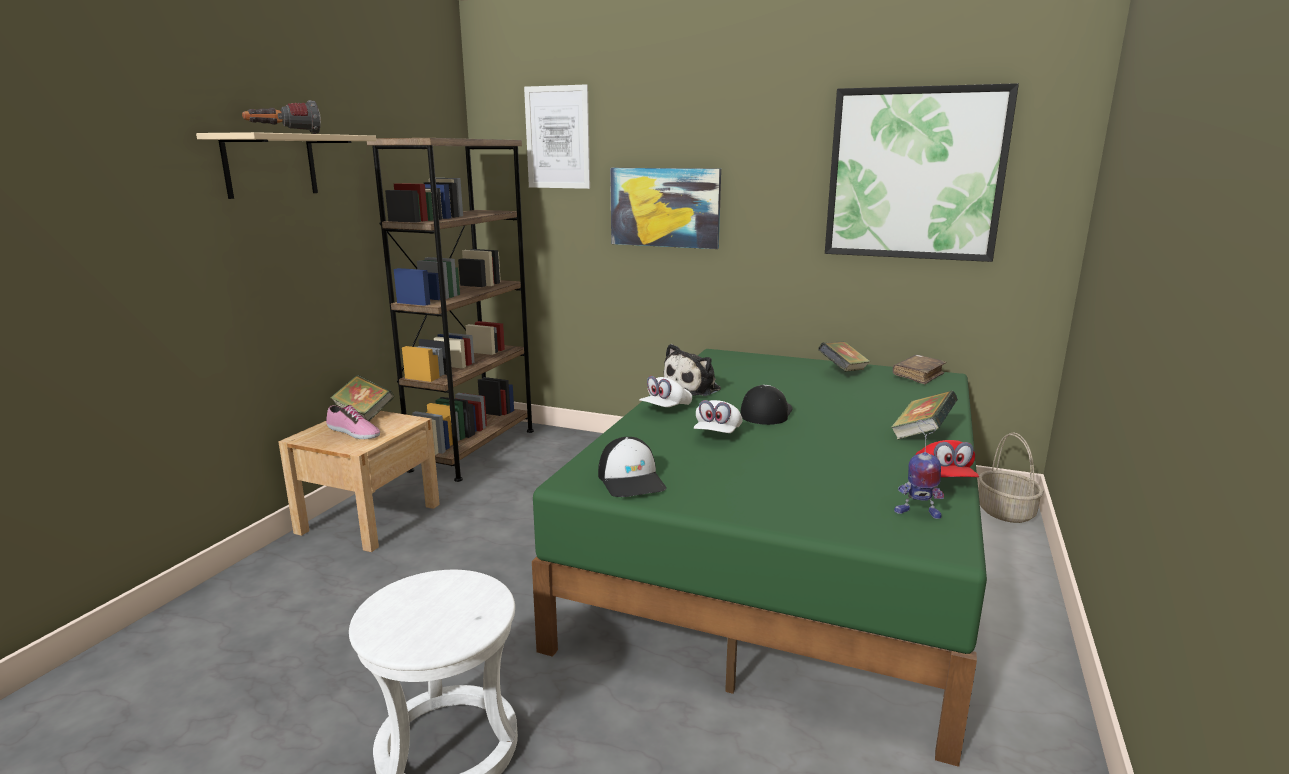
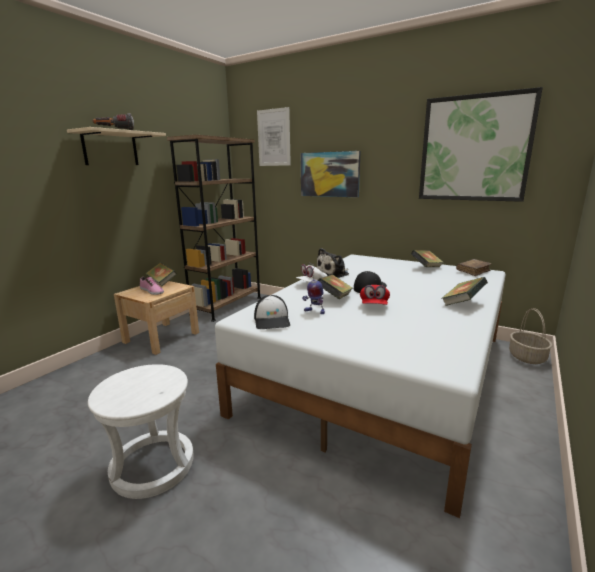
camera: 10 degrees right, 0 degrees up
green bed [532,349,987,767] -> white bed [215,254,506,518]
white cap [694,400,743,433] -> book [318,274,353,299]
toy robot [894,420,944,519] -> toy robot moved to [302,262,325,314]
red cap [915,440,979,477] -> red cap moved to [360,285,390,305]

